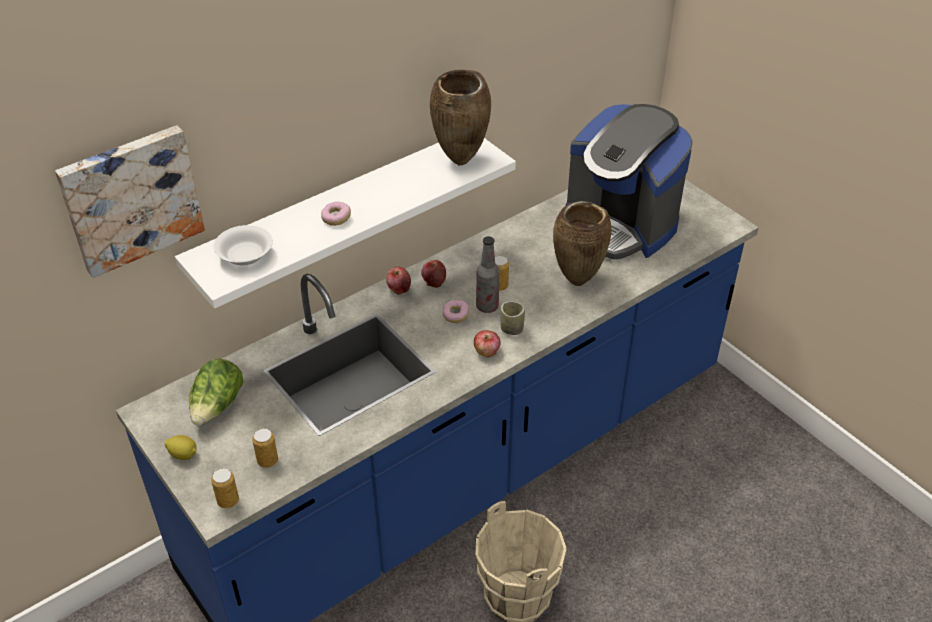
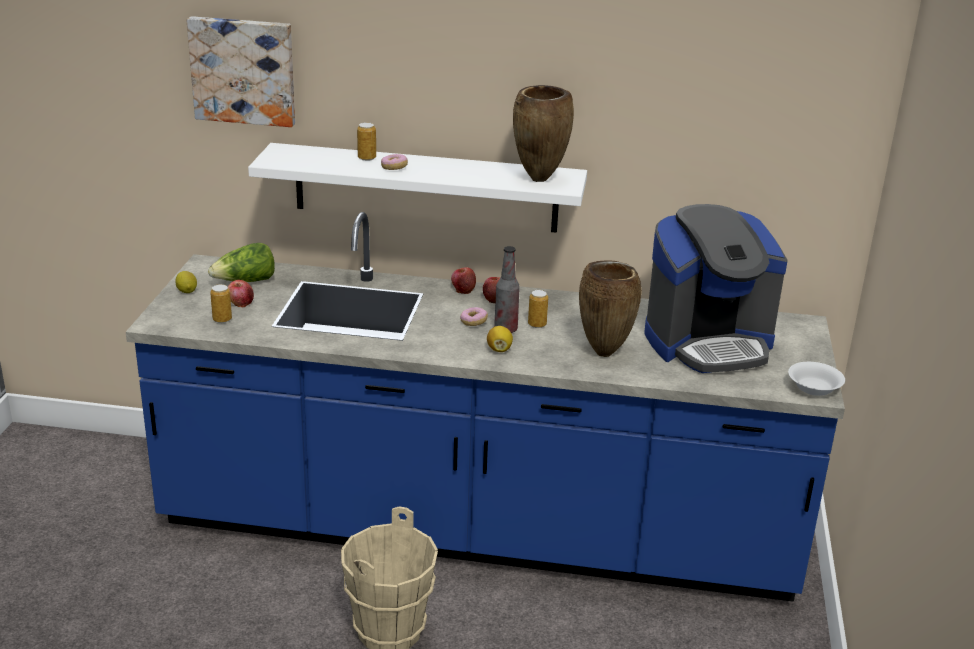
camera: 45 degrees right, 15 degrees down
can [211,468,239,508] -> can moved to [357,122,376,161]
white bowl [214,225,273,265] -> white bowl moved to [788,362,845,396]
apple [474,330,501,357] -> apple moved to [228,280,254,307]
cup [500,301,525,335] -> lemon [487,326,513,352]
coffee machine [566,104,693,260] -> coffee machine turned 105 degrees counterclockwise [644,204,788,373]

